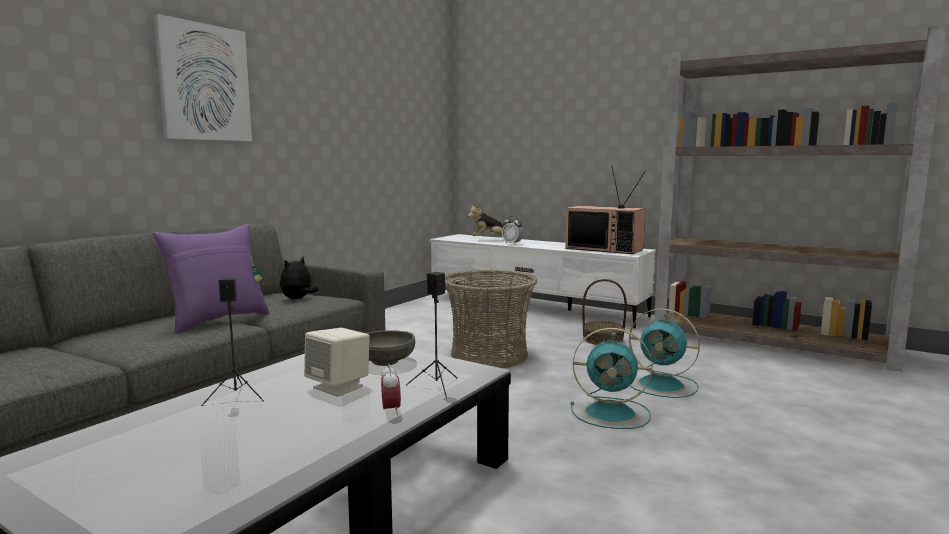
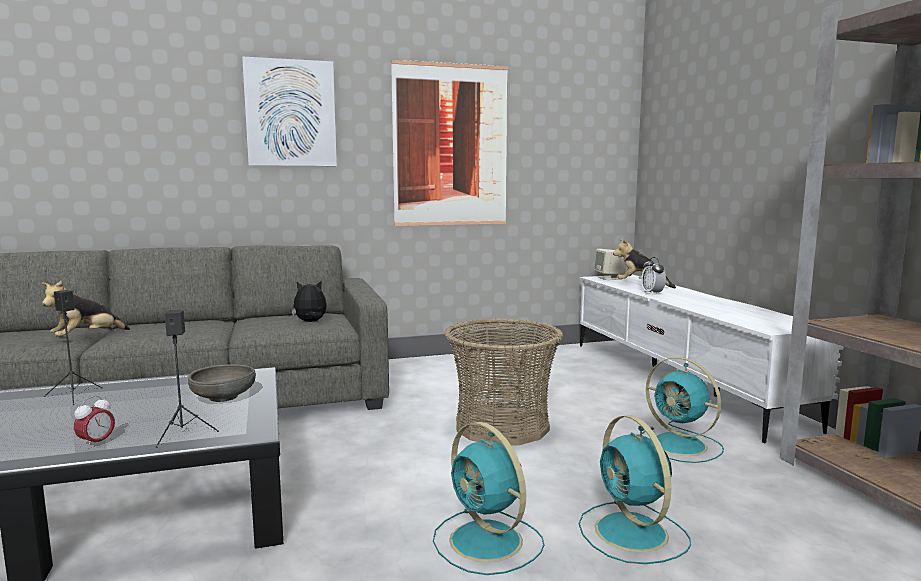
camera: 40 degrees right, 0 degrees up
purple pillow [153,224,269,333] -> none
beige speaker [304,328,370,397] -> beige speaker moved to [594,249,626,280]
television [565,166,646,254] -> none
basket [582,279,627,345] -> turquoise fan [642,357,724,463]
none -> plush toy [41,281,130,337]
none -> picture [391,60,508,226]

